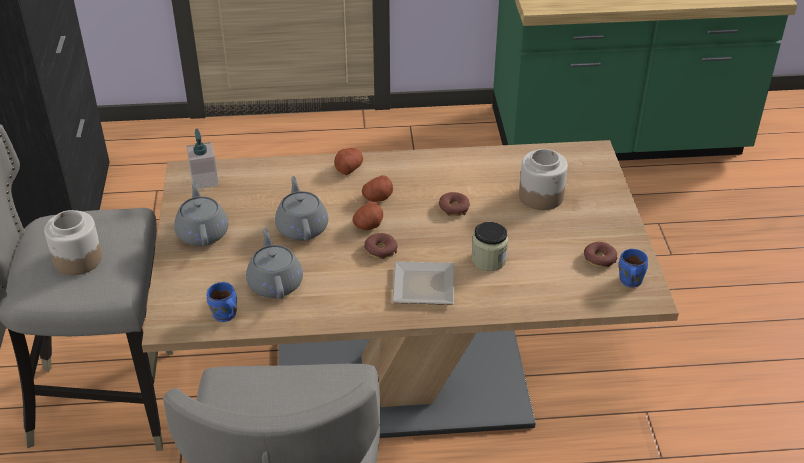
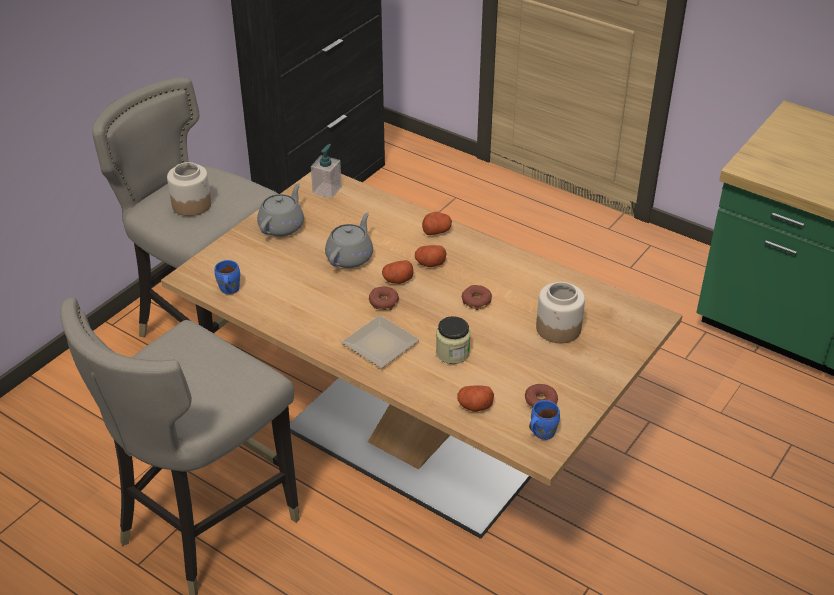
camera: 40 degrees right, 0 degrees up
grey teapot [246,228,303,299] -> none
none -> potato [457,385,494,412]

